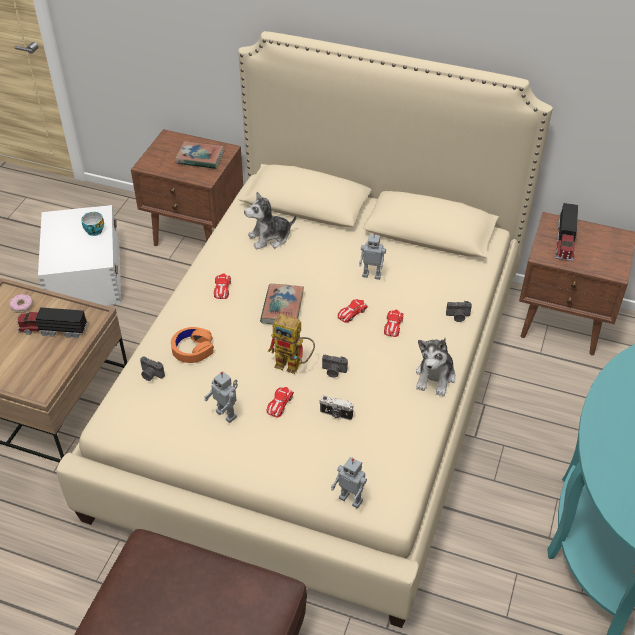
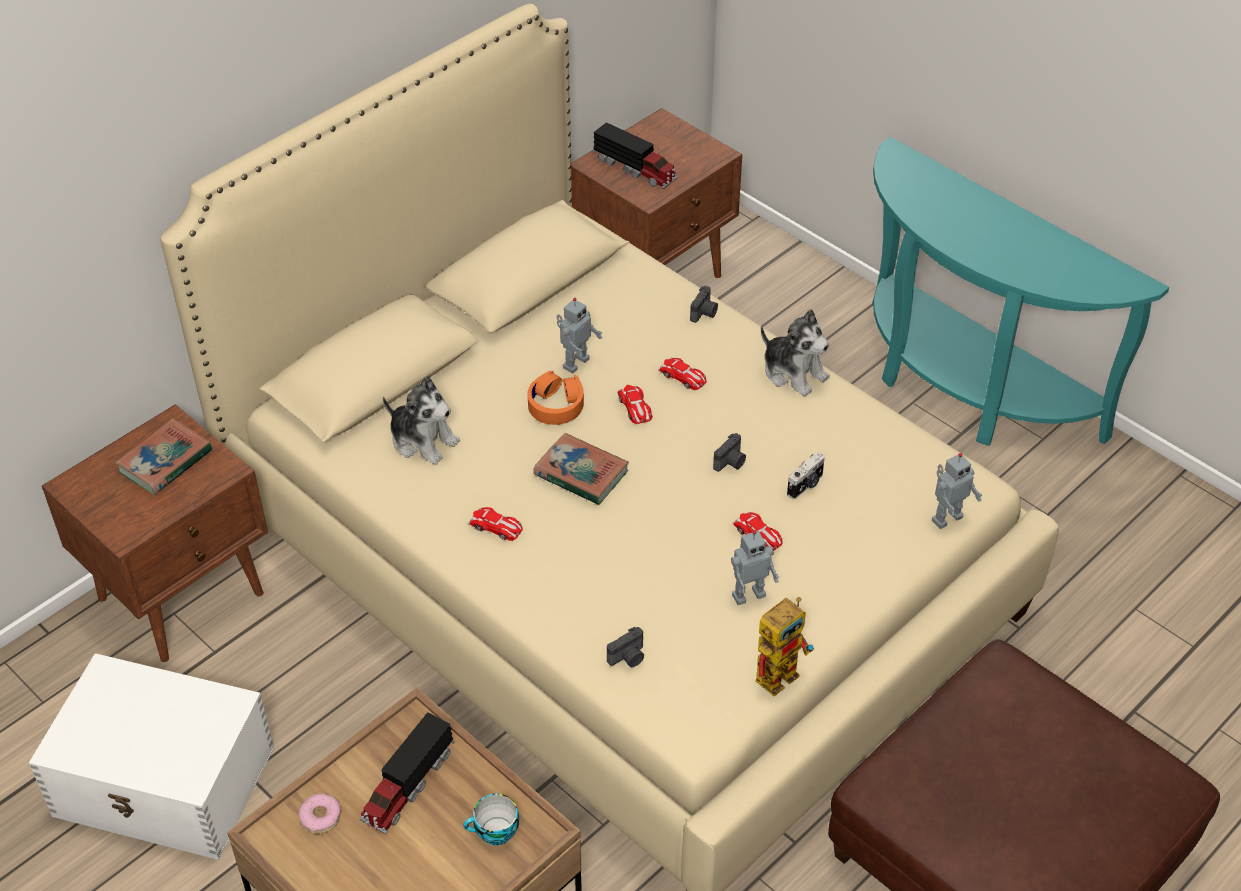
camera: 65 degrees left, 0 degrees up
cup [81,212,104,236] -> cup moved to [464,794,519,845]
orange headphones [171,327,214,363] -> orange headphones moved to [528,371,584,425]
plush toy [244,192,297,250] -> plush toy turned 60 degrees counterclockwise [383,376,460,465]
toy robot [268,313,315,374] -> toy robot moved to [755,597,814,696]

